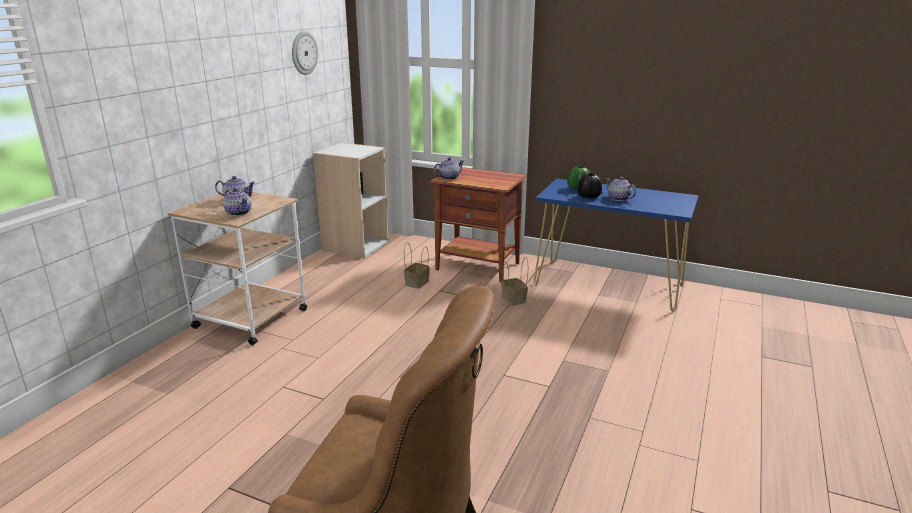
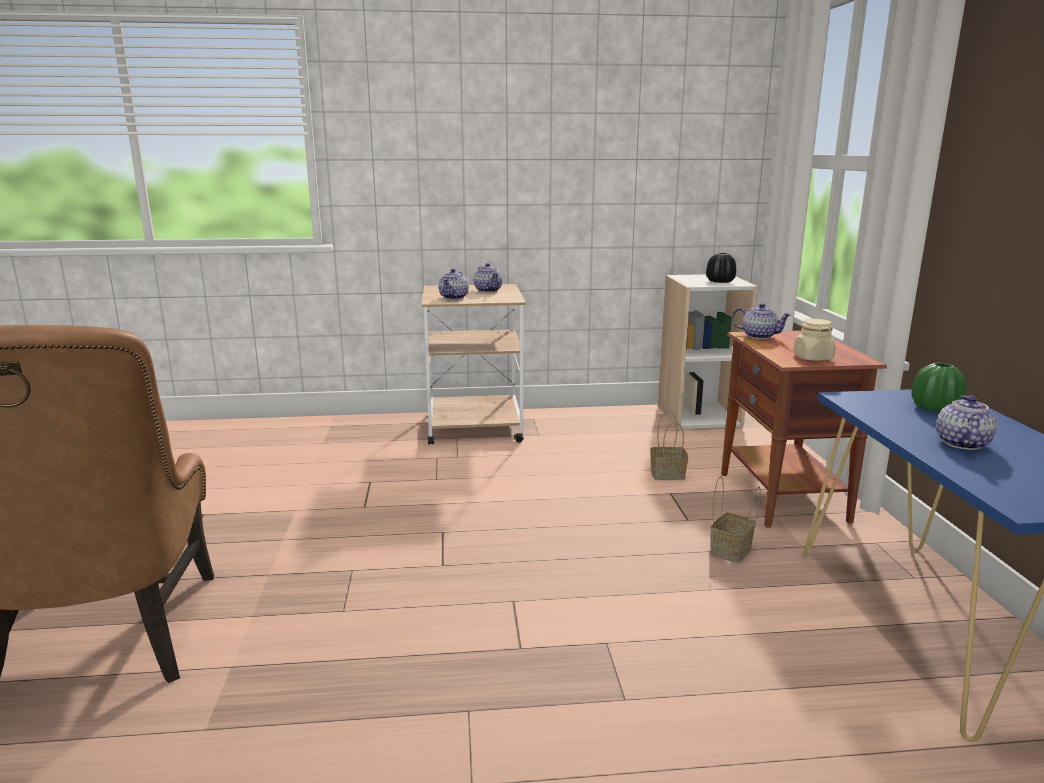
camera: 60 degrees right, 5 degrees down
wall clock [292,31,318,75] -> none
black vase [578,173,602,199] -> black vase moved to [706,253,736,283]
none -> beige jar [793,319,836,361]

